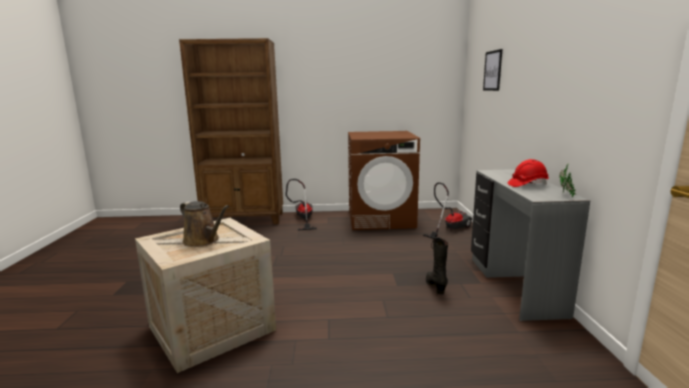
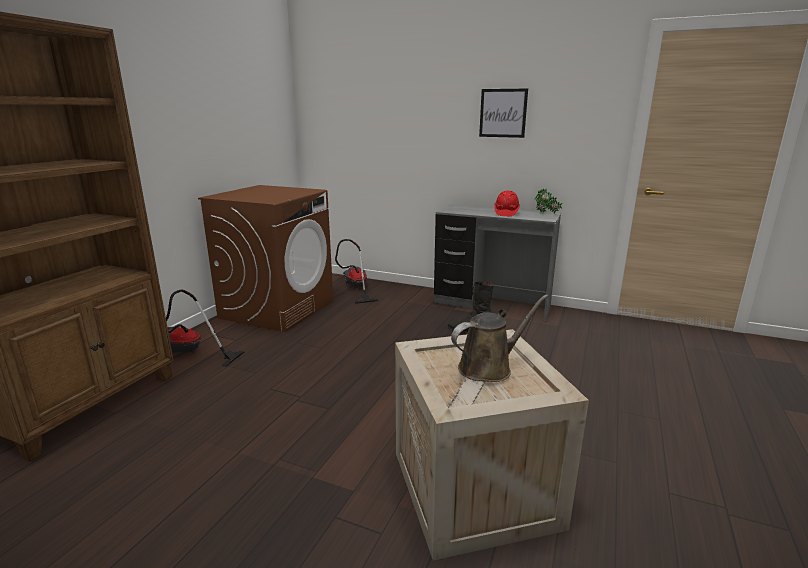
camera: 65 degrees left, 5 degrees up
picture [483,49,502,91] -> picture moved to [479,88,528,138]

